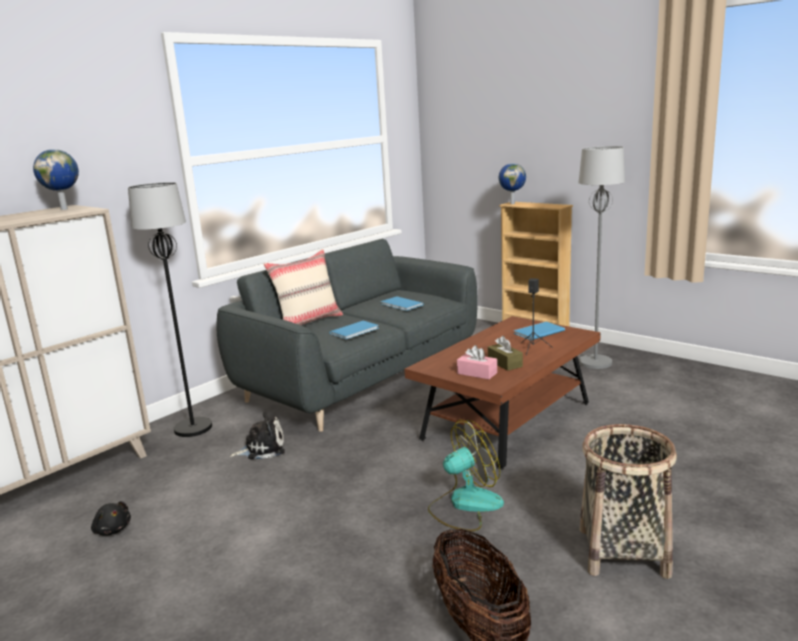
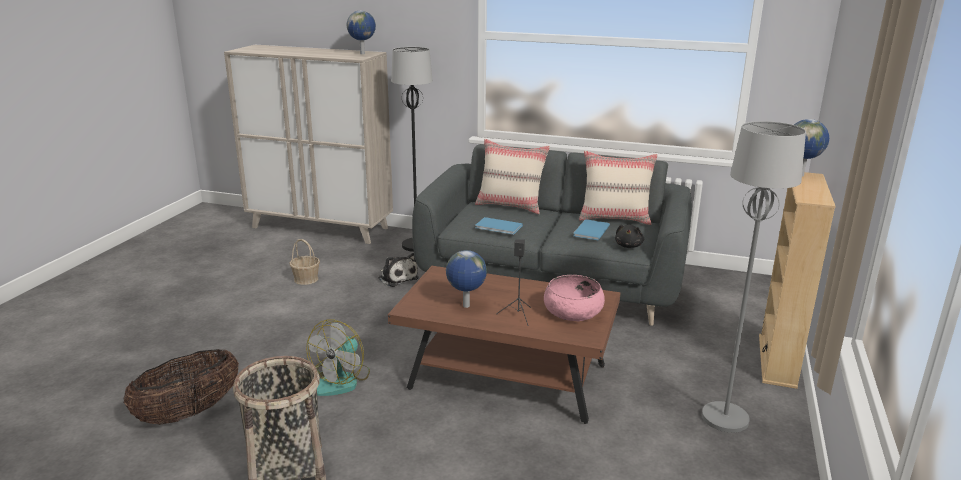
camera: 65 degrees right, 5 degrees up
black plush toy [91,501,131,536] -> black plush toy moved to [615,225,644,248]
fan [428,419,504,531] -> fan turned 75 degrees clockwise [306,319,370,396]
pink tissue box [457,345,497,379] -> none
brown tissue box [488,336,523,371] -> globe [446,250,487,308]
blue book [514,322,565,340] -> pink bowl [544,275,605,321]
none -> basket [289,239,320,285]
none -> beige pillow [579,150,658,225]

